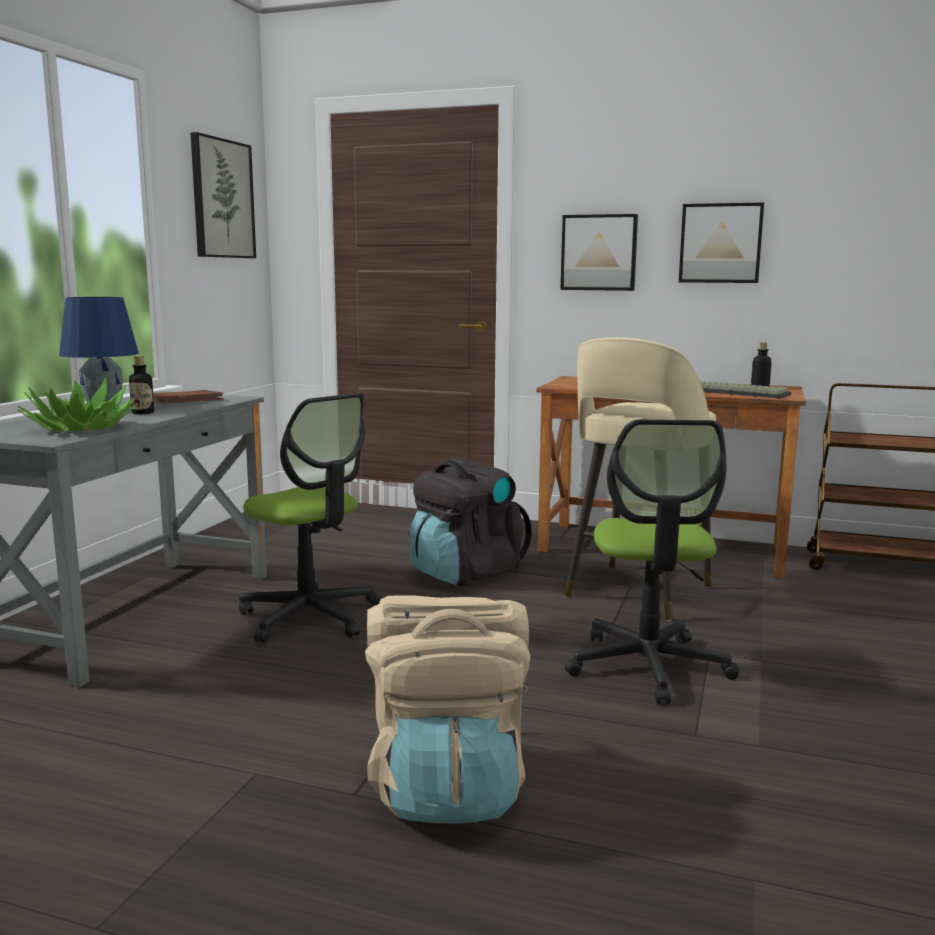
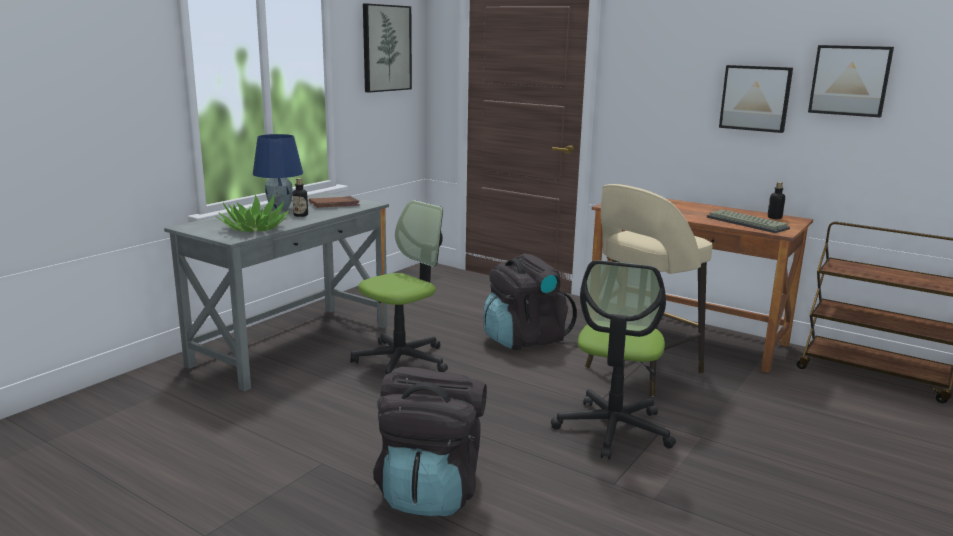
camera: 15 degrees right, 5 degrees up
office chair [239,393,381,643] -> office chair turned 105 degrees counterclockwise [350,200,448,375]
beige backpack [365,595,530,824] -> black backpack [373,367,487,516]
picture [560,214,638,291] -> picture moved to [808,45,894,117]

